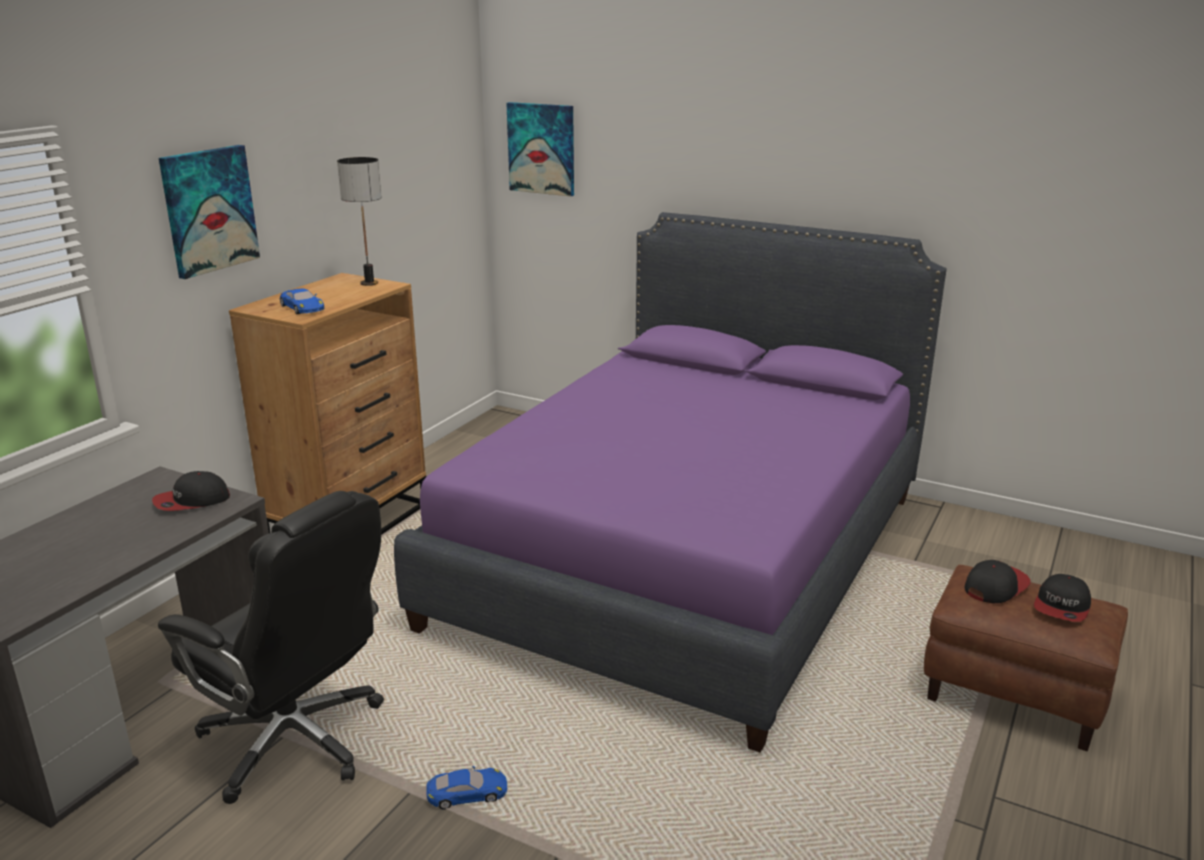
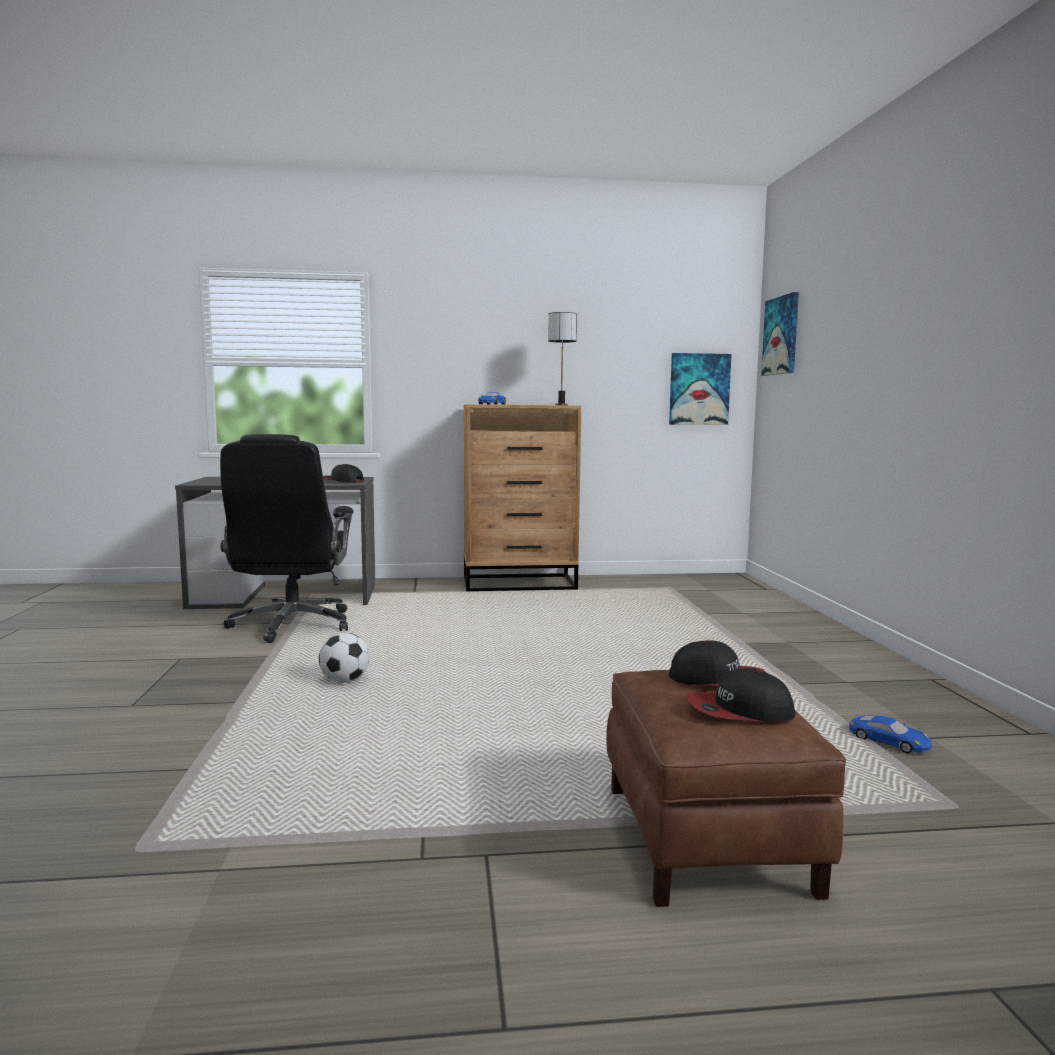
camera: 55 degrees right, 15 degrees down
picture [159,145,260,279] -> picture moved to [669,353,731,425]
purple bed [394,212,946,753] -> none
blue toy car [426,766,507,810] -> blue toy car moved to [849,716,932,753]
none -> football [319,633,370,683]

